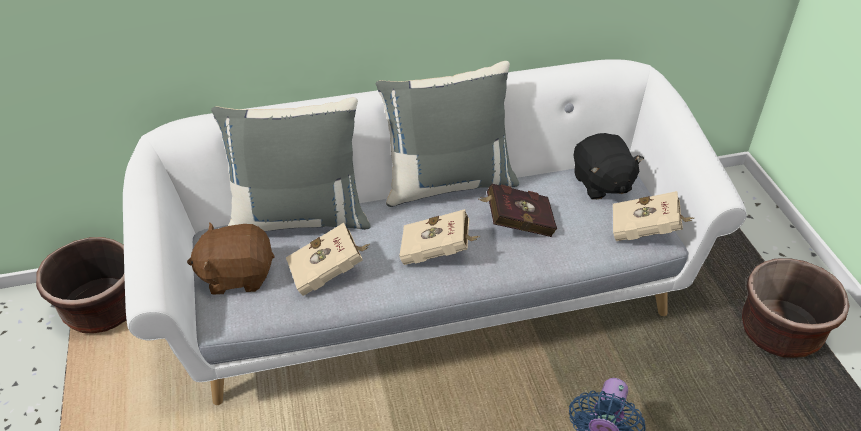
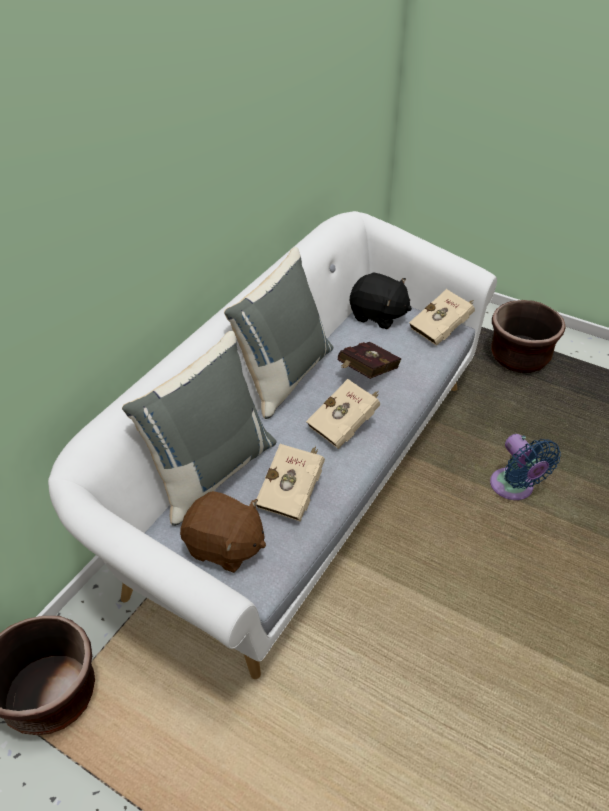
camera: 45 degrees left, 0 degrees up
brown plush toy [187,222,275,295] -> brown plush toy turned 105 degrees counterclockwise [180,491,266,573]

